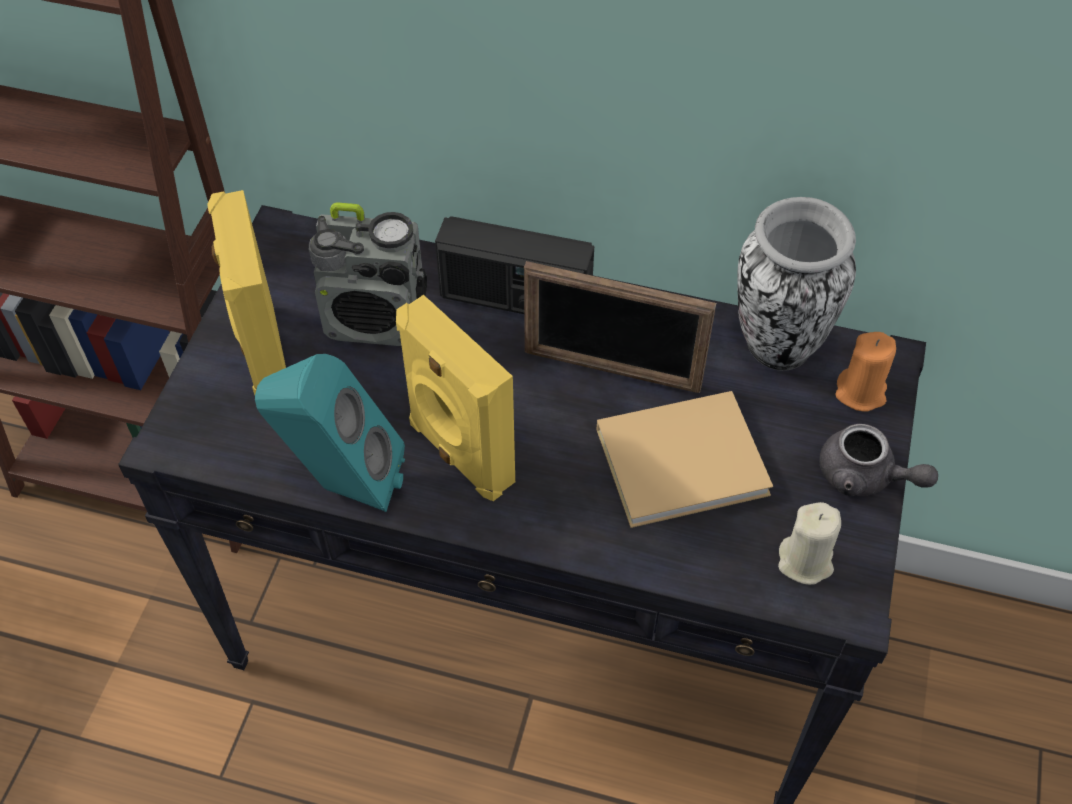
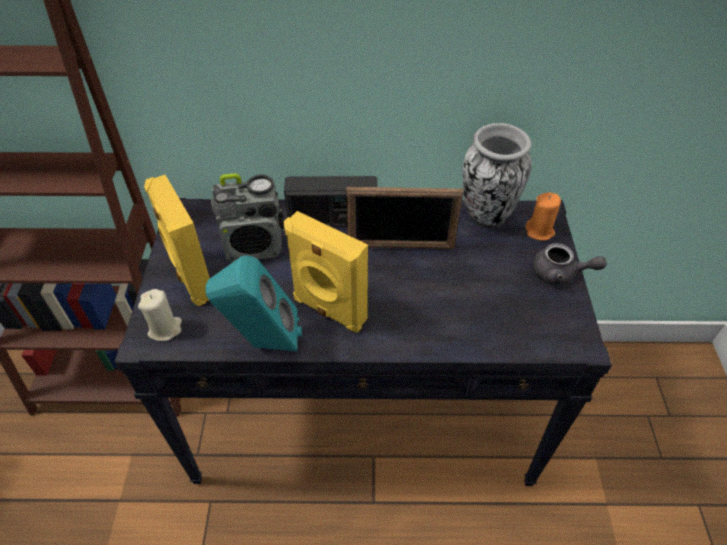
camera: 15 degrees left, 5 degrees down
beige book [596,391,773,528] -> none
beige candle [778,502,841,585] -> beige candle moved to [138,289,182,341]

